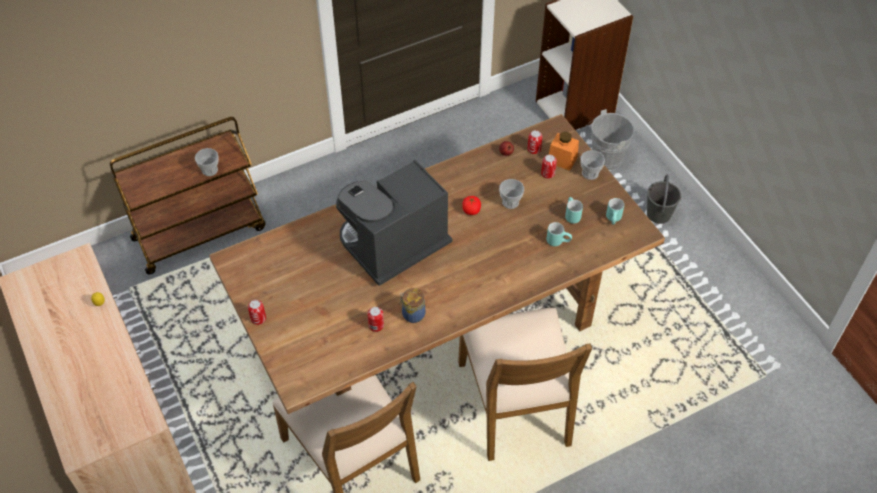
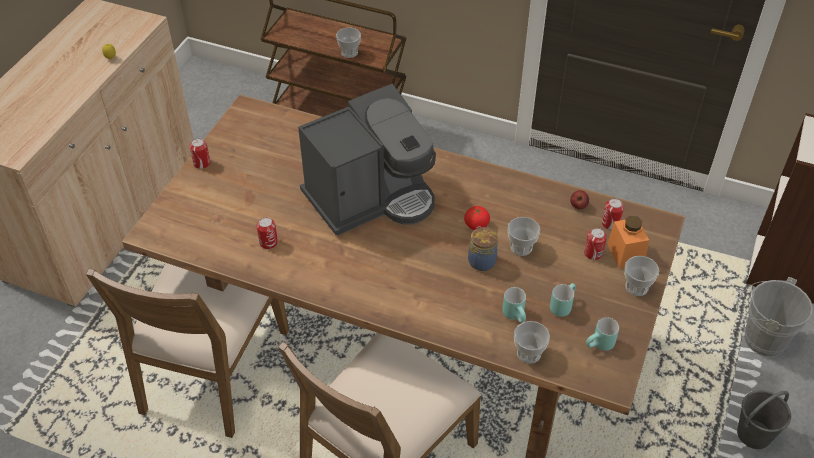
camera: 50 degrees right, 5 degrees down
coffee machine [336,160,453,286] -> coffee machine turned 135 degrees clockwise [298,84,436,236]
jar [400,288,425,323] -> jar moved to [468,226,498,271]
none -> cup [514,321,550,364]

